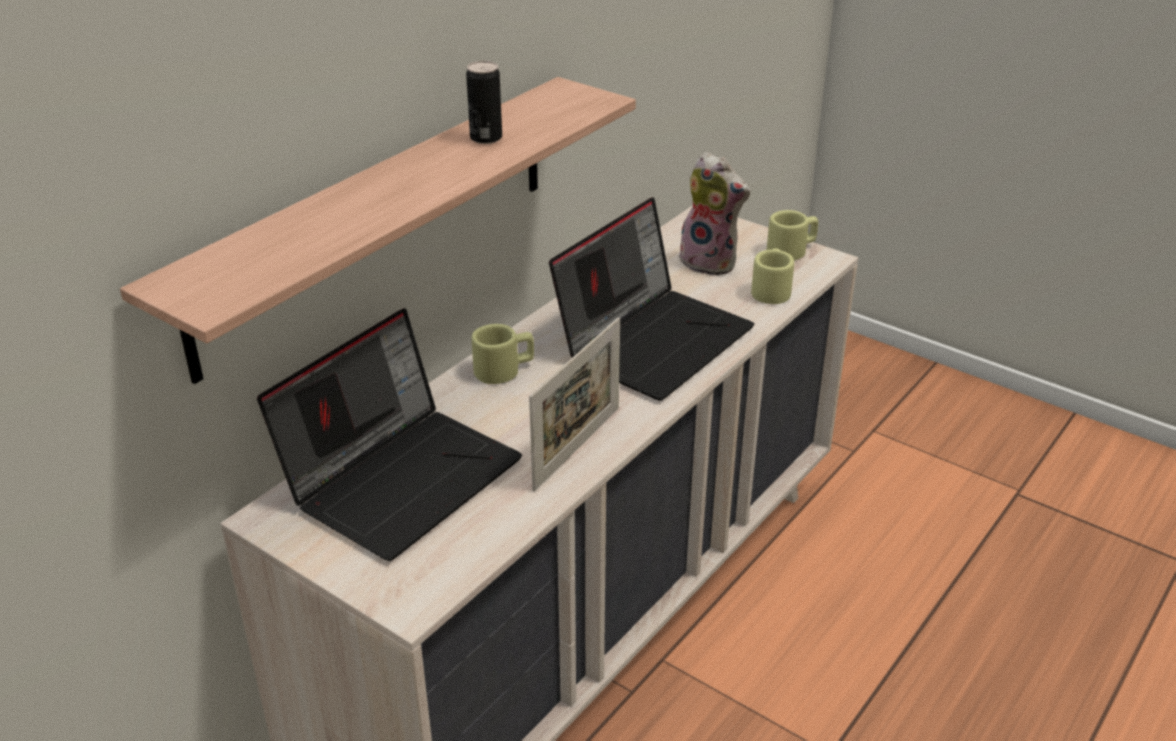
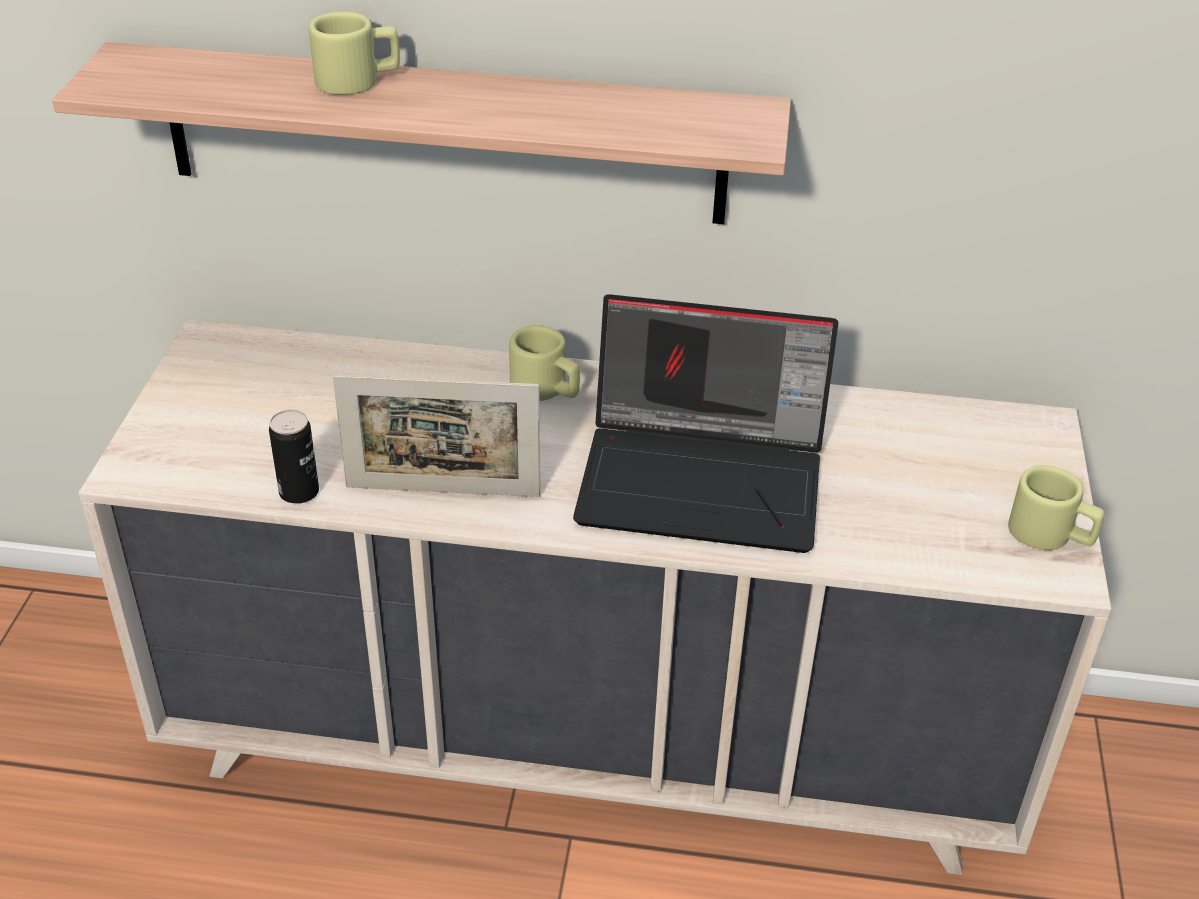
camera: 60 degrees right, 5 degrees up
laptop [257,308,522,561] -> none
can [466,61,502,144] -> can moved to [269,409,319,504]
plush toy [679,152,750,276] -> none
beige mug [751,248,794,304] -> beige mug moved to [309,12,400,95]

